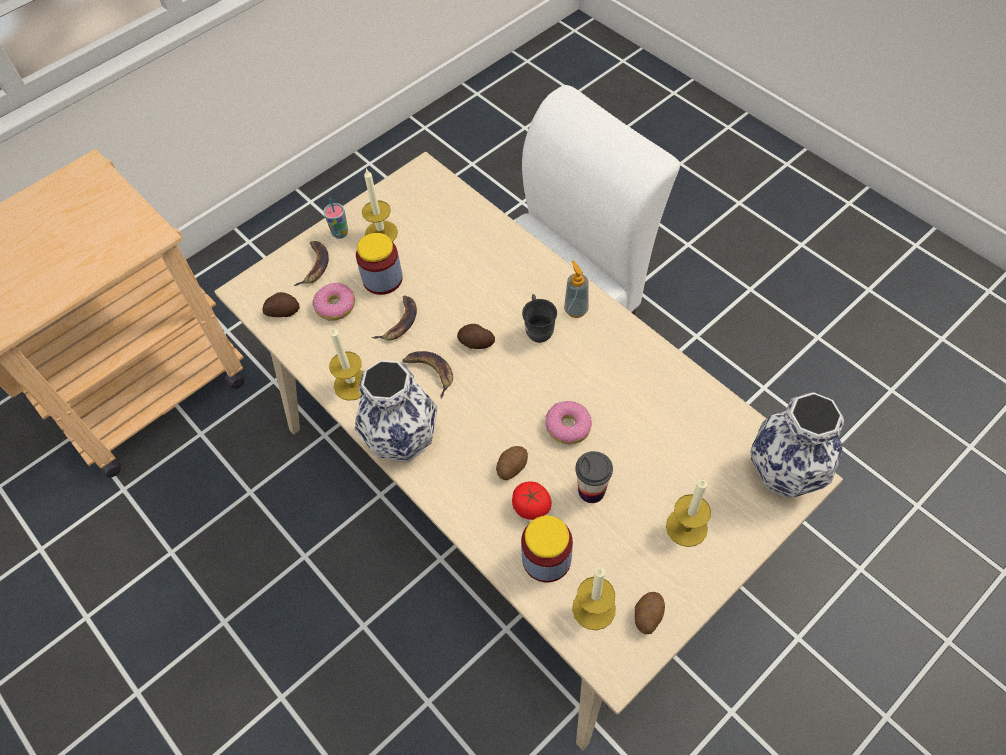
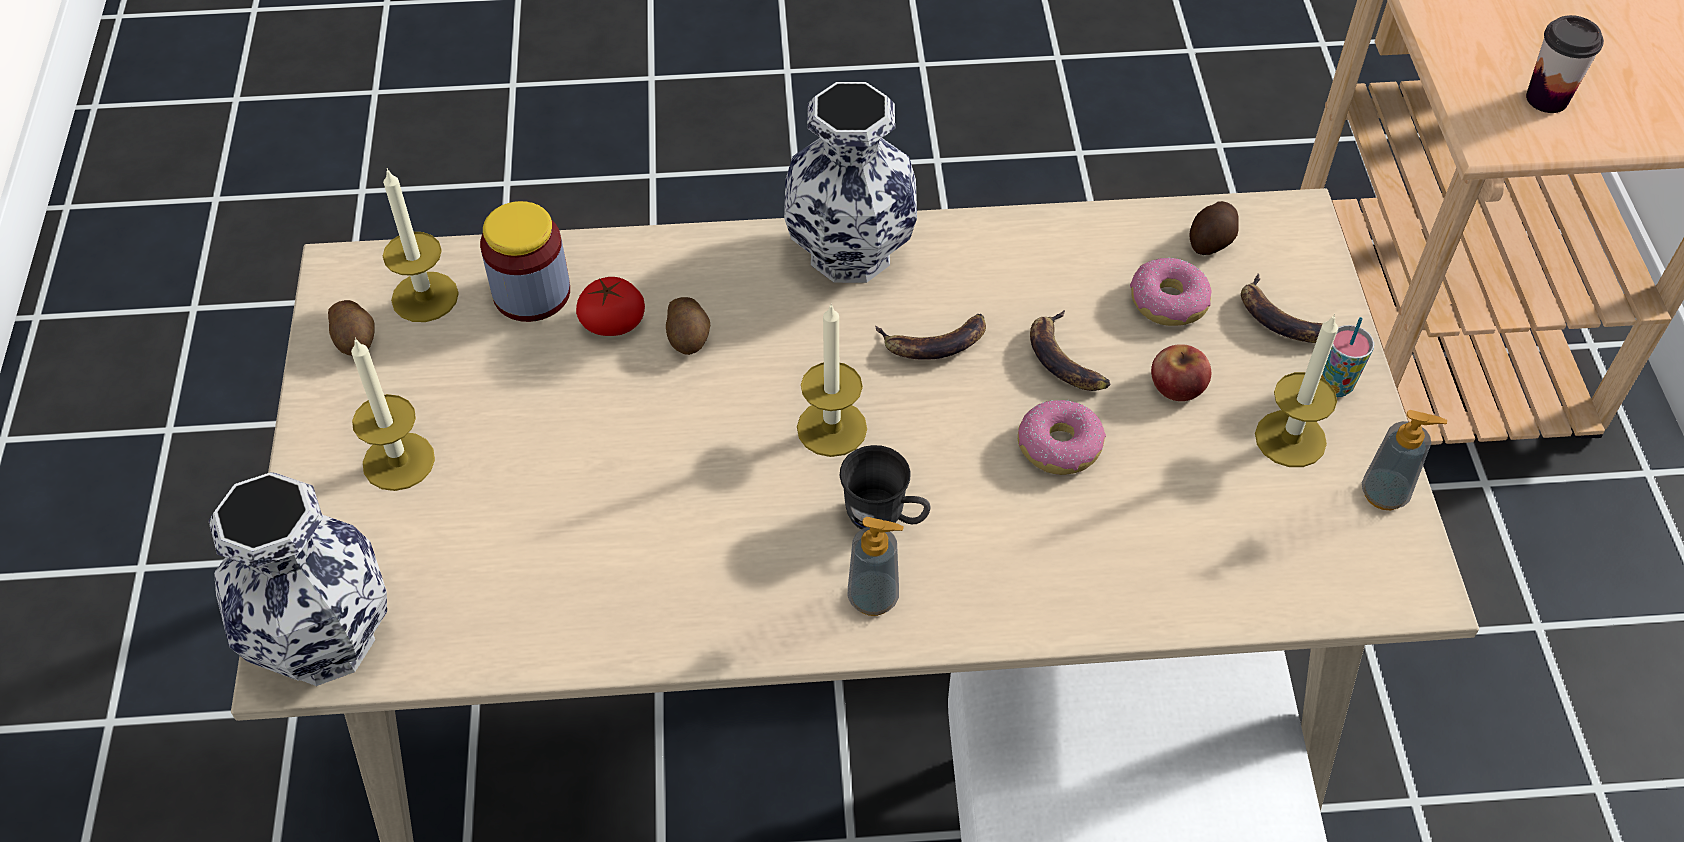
camera: 125 degrees right, 5 degrees down
candle [329,327,363,401] -> candle moved to [797,303,867,457]
jar [356,233,403,295] -> apple [1151,344,1211,401]
potato [457,324,495,349] -> none
donut [545,401,592,444] -> donut moved to [1018,400,1106,475]
cup [575,451,613,503] -> cup moved to [1526,15,1604,113]
none -> soap dispenser [1362,410,1447,510]

